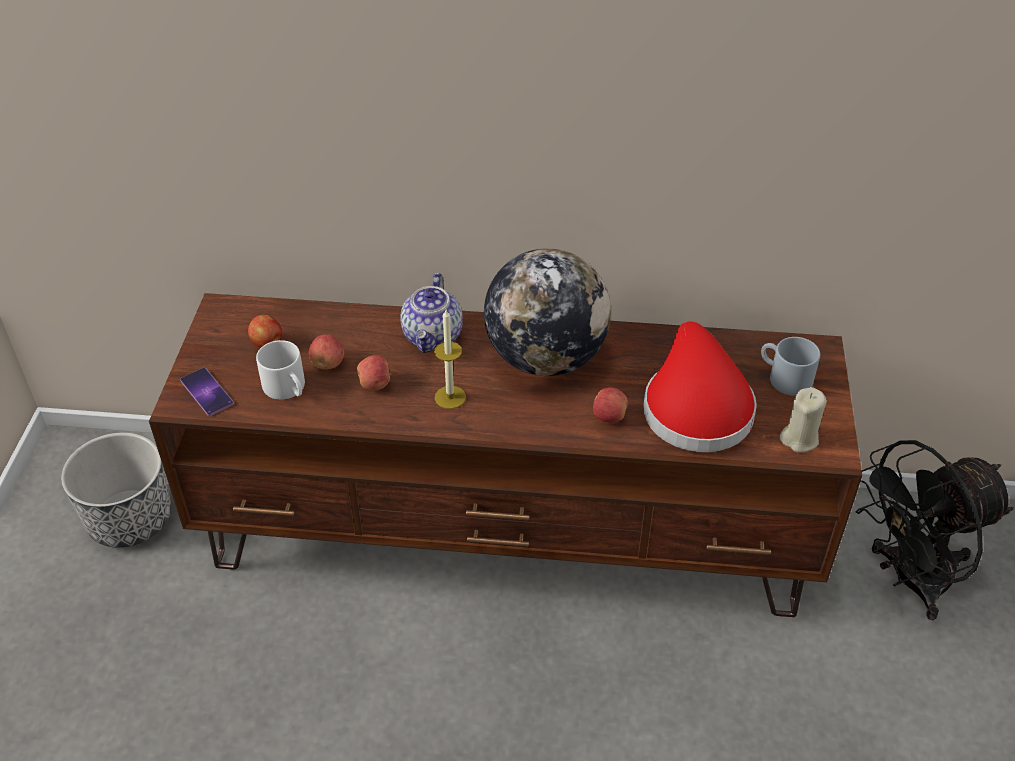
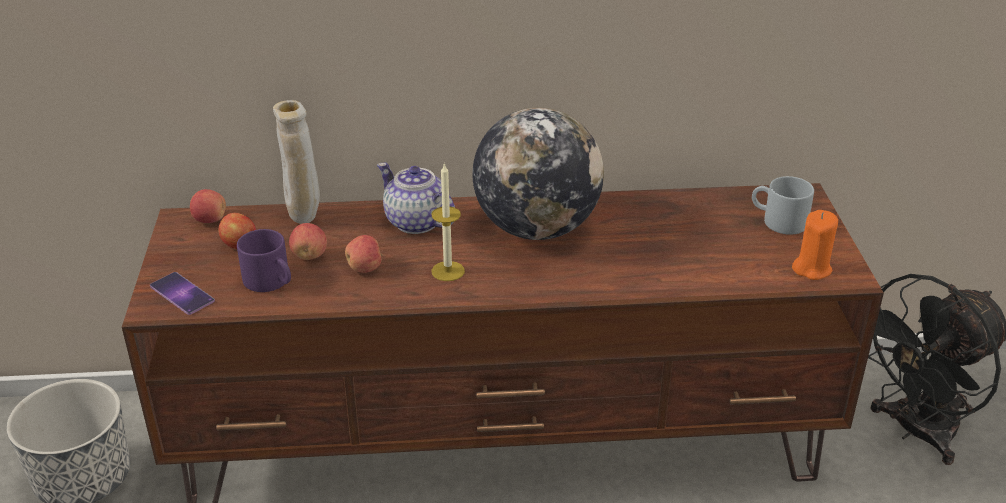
camera: 10 degrees left, 10 degrees down
white mug [256,340,305,400] -> purple mug [237,229,291,292]
teapot [401,273,463,353] -> teapot turned 135 degrees clockwise [377,163,455,234]
apple [593,387,628,422] -> apple moved to [190,189,226,223]
red hat [643,321,757,452] -> none
beige candle [780,387,827,453] -> orange candle [792,210,838,280]
none -> beige vase [273,100,320,224]

